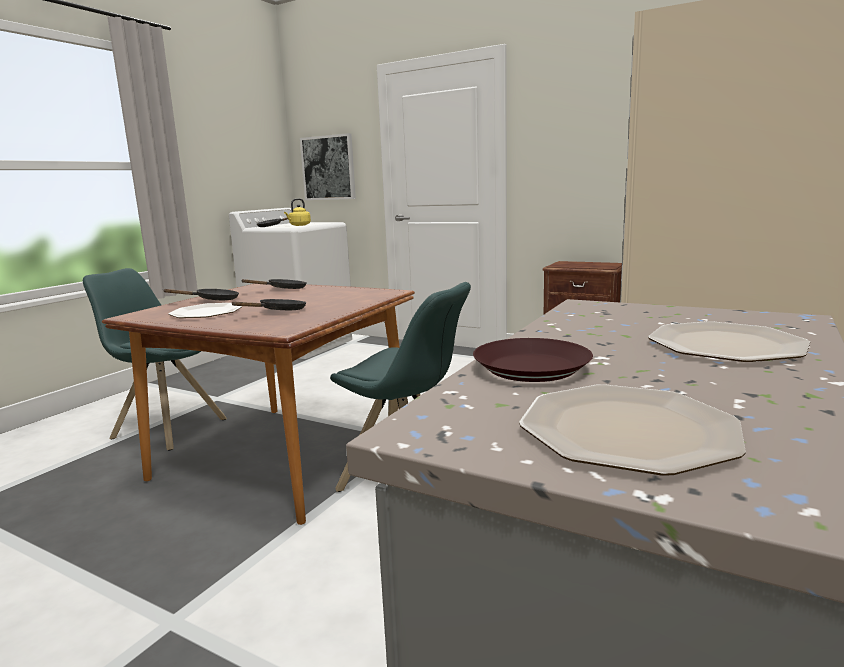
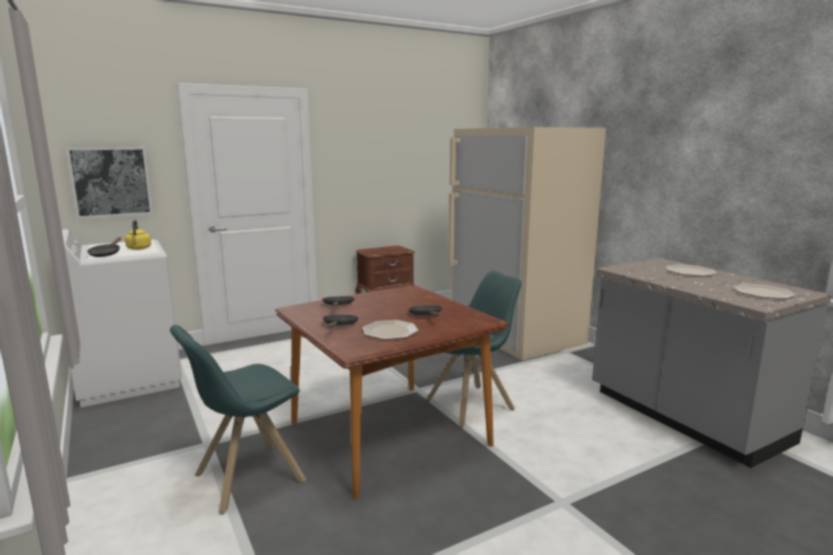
camera: 60 degrees left, 0 degrees up
brown plate [473,338,593,382] -> none

